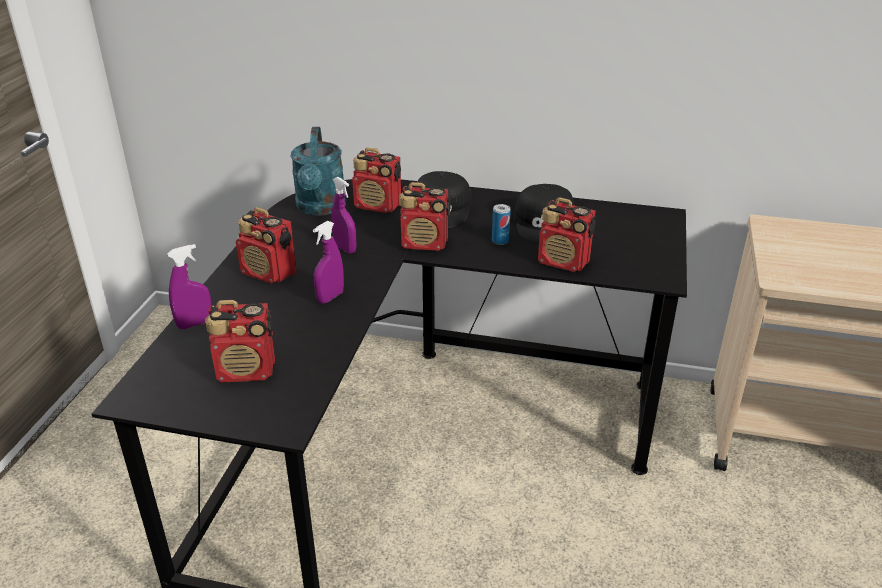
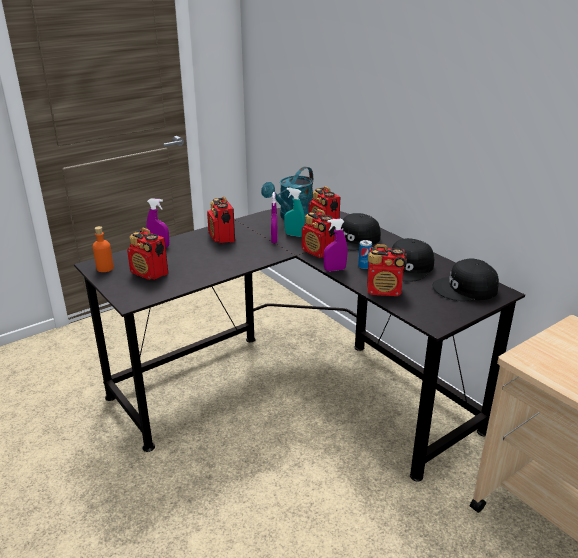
camera: 40 degrees right, 5 degrees down
purple spray bottle [313,221,344,304] -> purple spray bottle moved to [323,219,348,271]
radio [538,197,596,272] -> radio turned 60 degrees counterclockwise [367,244,407,296]
none -> orange bottle [93,226,114,272]
none -> turquoise spray bottle [284,188,305,237]
none -> black cap [433,259,499,301]

